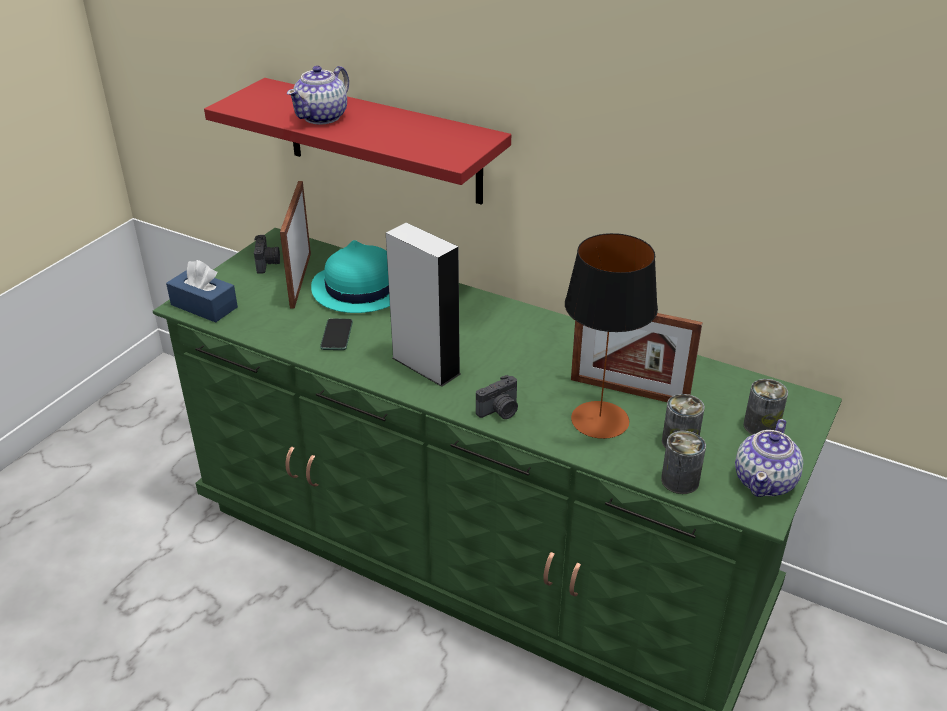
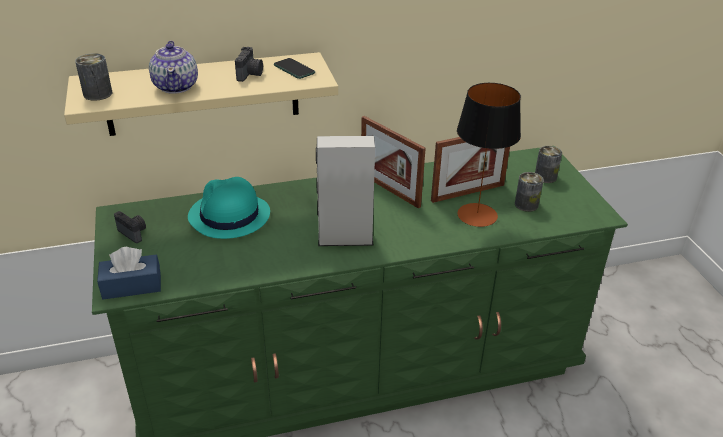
camera: 45 degrees left, 0 degrees up
red shelf [204,78,511,205] -> beige shelf [64,52,338,136]
picture frame [280,181,311,308] -> picture frame moved to [361,116,426,209]
phone [320,318,353,350] -> phone moved to [274,58,315,79]
camera [476,375,518,419] -> camera moved to [235,47,263,82]
can [661,431,706,494] -> can moved to [75,53,112,101]
teapot [735,419,803,497] -> none

